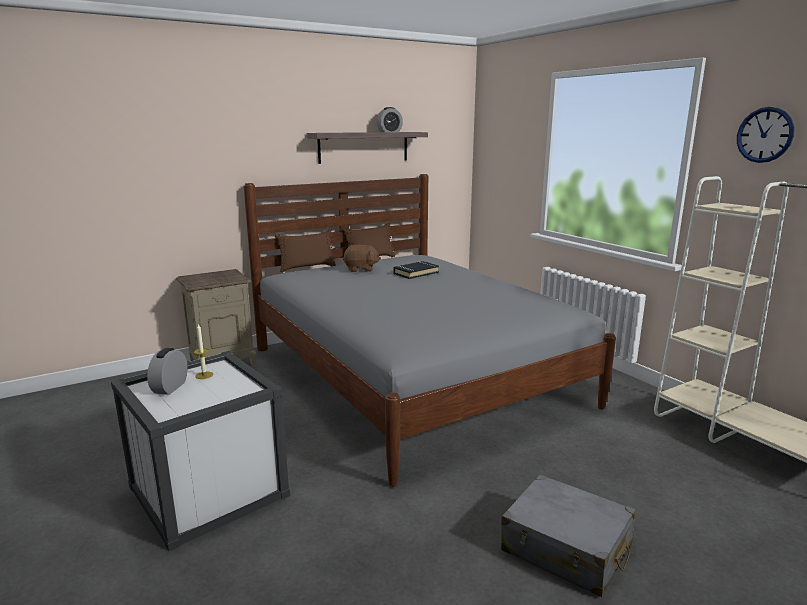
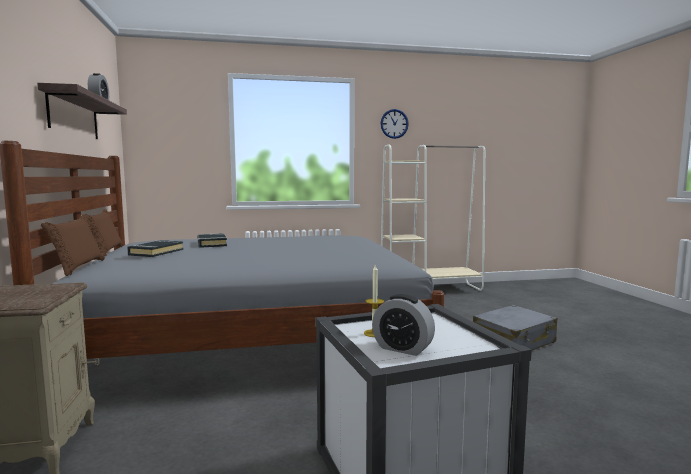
camera: 70 degrees left, 10 degrees down
brown plush toy [343,245,381,272] -> black book [127,240,184,257]

